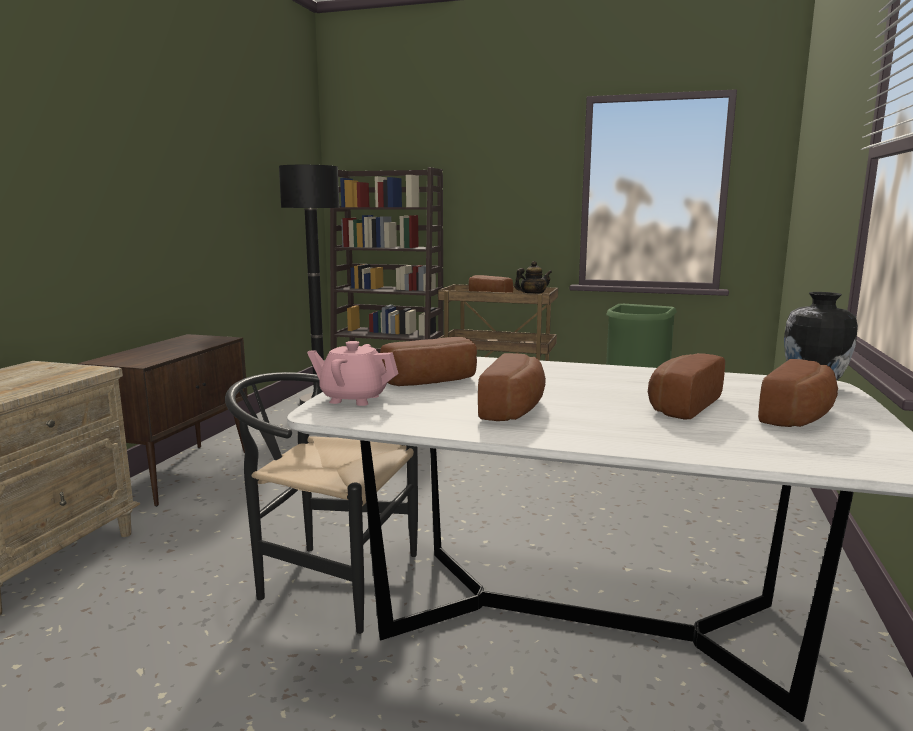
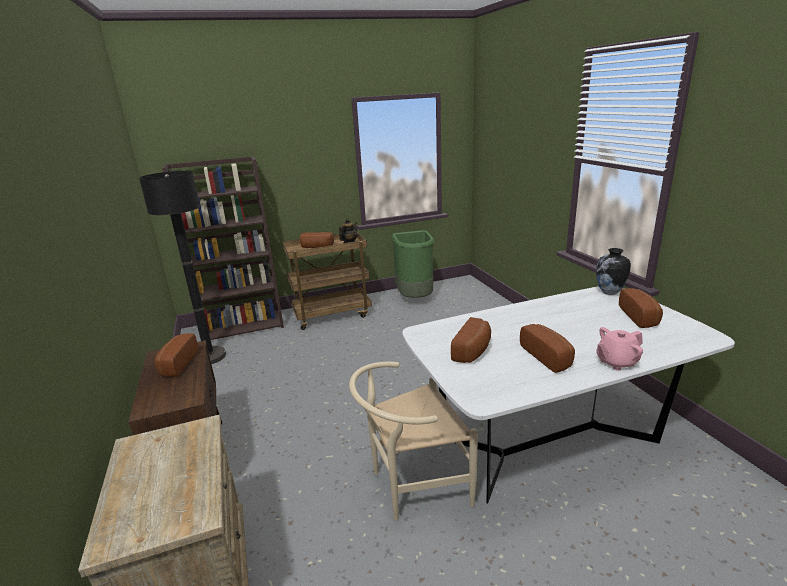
camera: 35 degrees left, 10 degrees up
black chair [225,372,418,634] -> beige chair [349,362,478,521]
pink teapot [307,341,398,406] -> pink teapot moved to [596,327,643,371]
bread [648,353,725,419] -> bread moved to [154,333,198,377]

